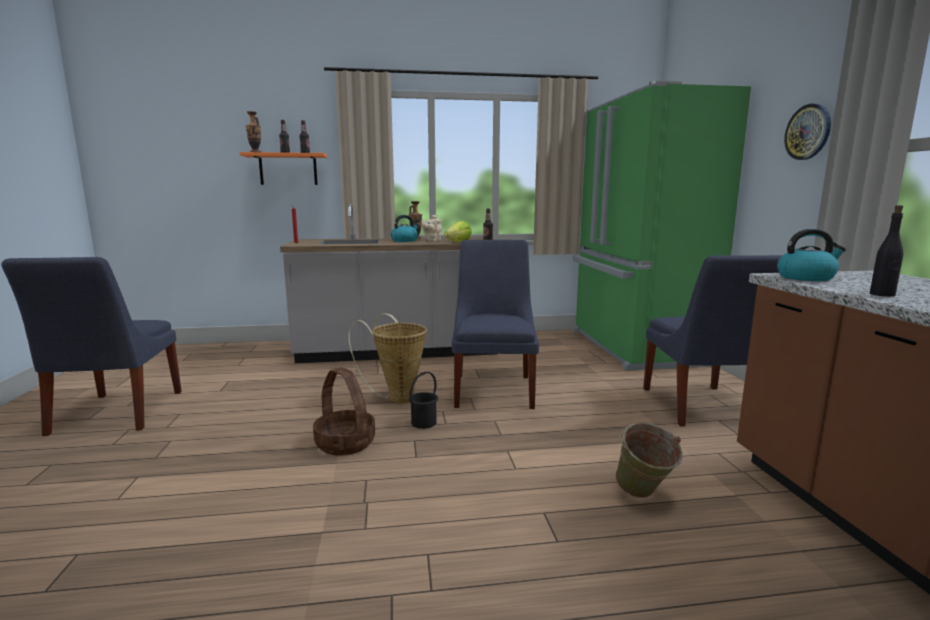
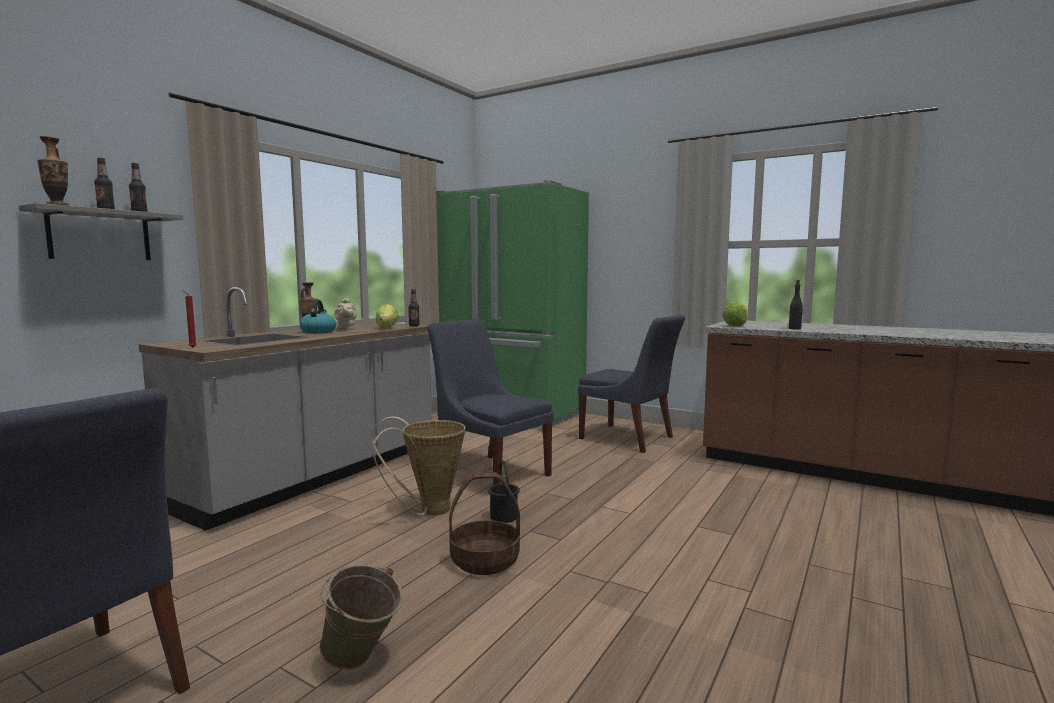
camera: 50 degrees left, 5 degrees down
orange shelf [240,152,327,185] -> grey shelf [19,203,183,260]
green bucket [615,422,683,498] -> green bucket moved to [319,564,403,670]
kettle [777,229,846,281] -> lettuce [722,302,747,326]
wall clock [784,104,831,160] -> none

